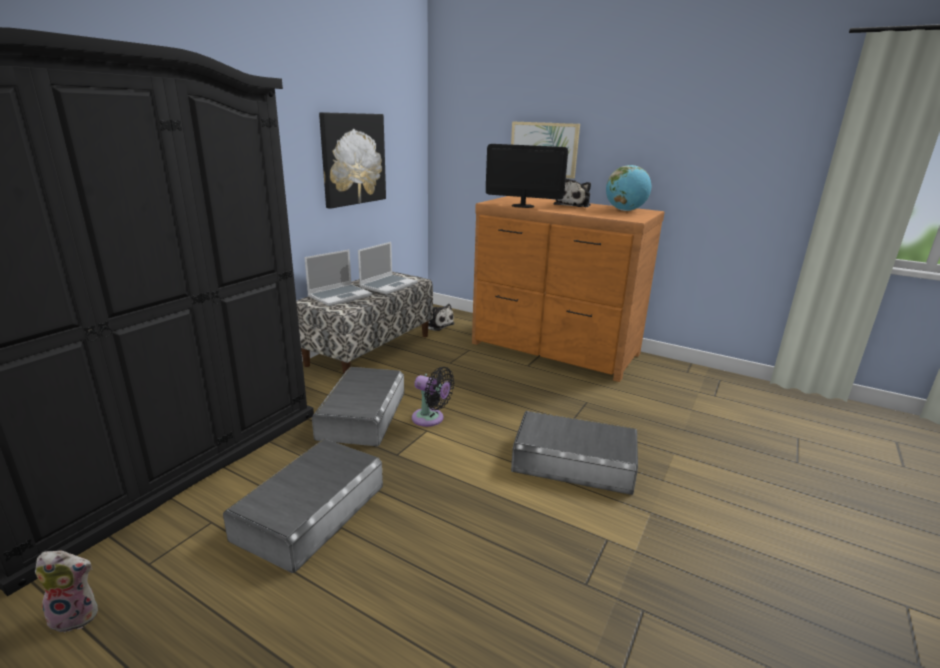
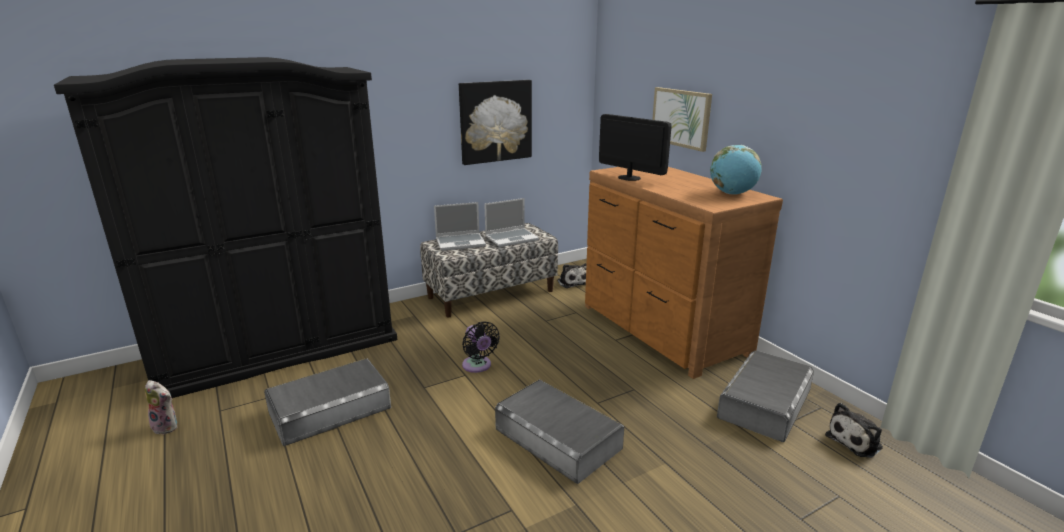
camera: 30 degrees right, 0 degrees up
grey storage box [312,367,404,446] -> grey storage box moved to [717,350,814,442]
plush toy [554,178,591,208] -> plush toy moved to [825,403,883,458]

